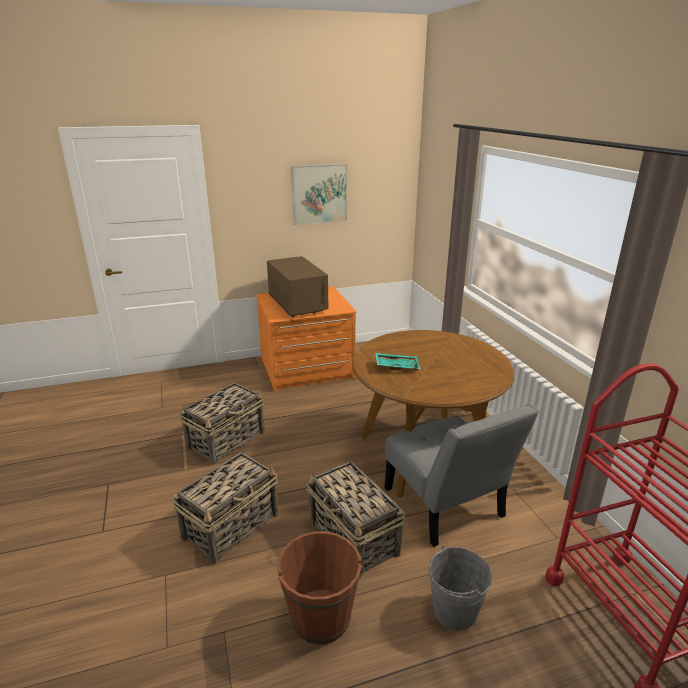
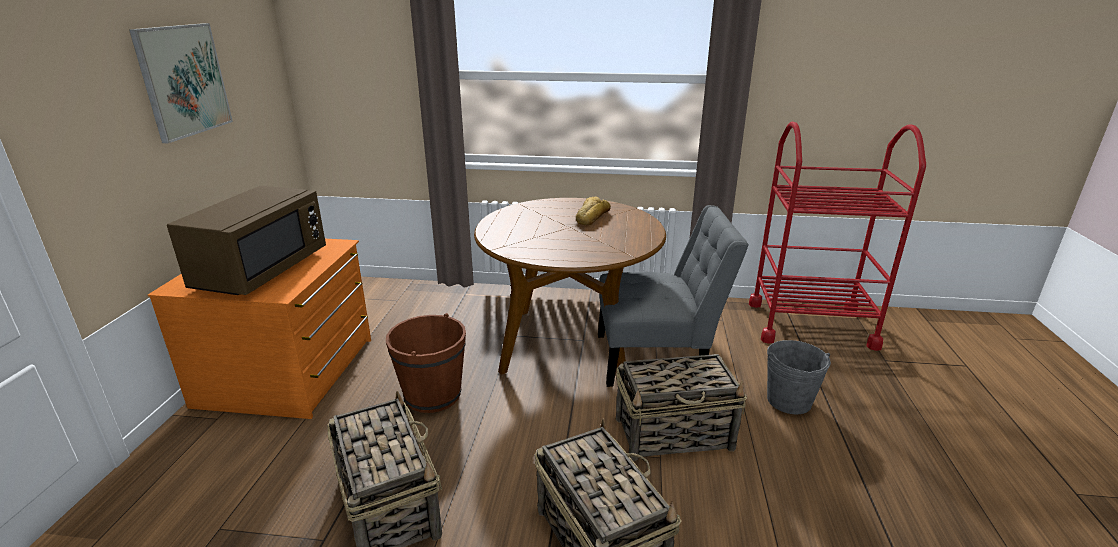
camera: 65 degrees left, 0 degrees up
brown microwave [267,256,328,317] -> brown microwave turned 105 degrees clockwise [167,186,326,295]
brown bucket [277,531,362,645] -> brown bucket moved to [386,313,466,413]
turquoise tray [375,353,421,370] -> none
none -> bread [576,196,611,226]

